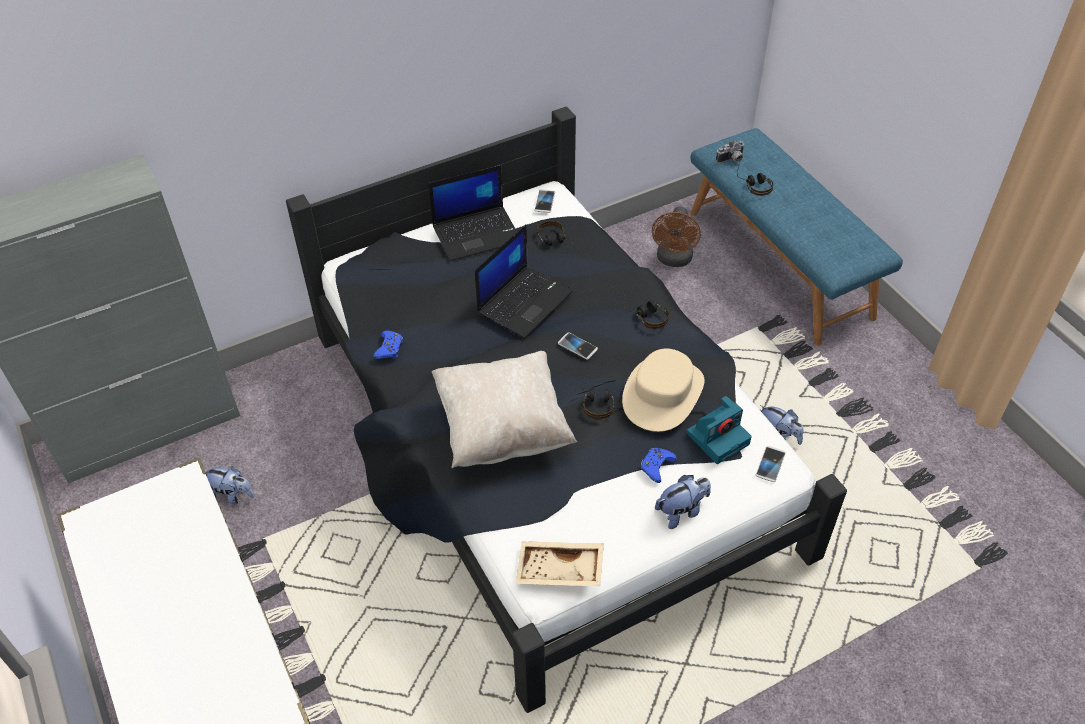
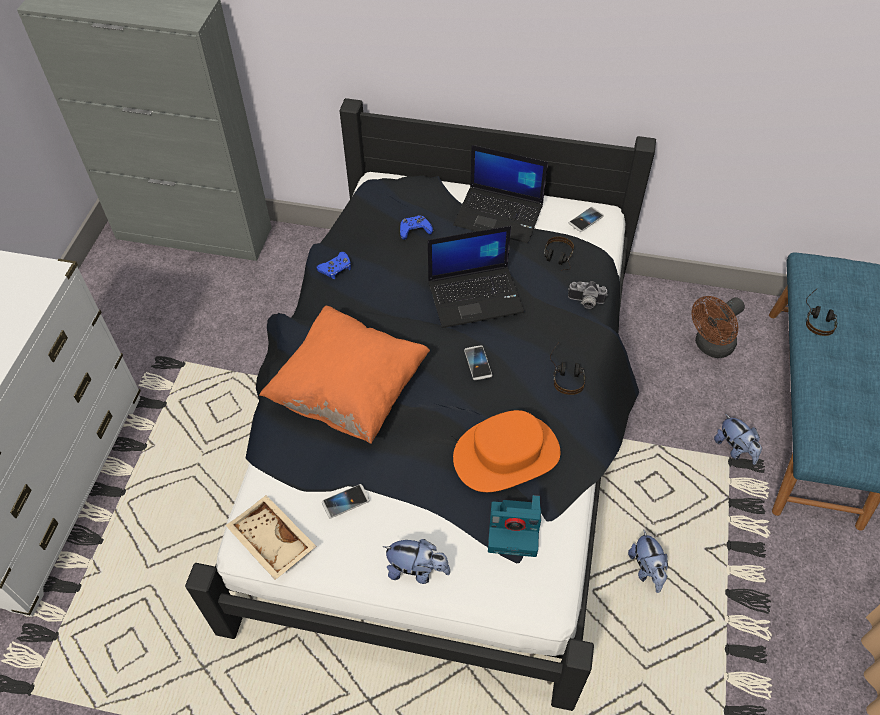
camera: 40 degrees right, 5 degrees up
plush toy [205,466,254,504] -> plush toy moved to [714,414,762,465]
beige pillow [432,351,577,468] -> orange pillow [259,306,430,444]
headphones [580,369,614,419] -> none
beige hat [622,349,704,432] -> orange hat [453,410,560,492]
blue game controller [641,448,677,483] -> blue game controller moved to [400,215,433,240]
camera [716,140,745,164] -> camera moved to [568,281,608,309]
phone [756,446,786,482] -> phone moved to [322,484,369,518]

